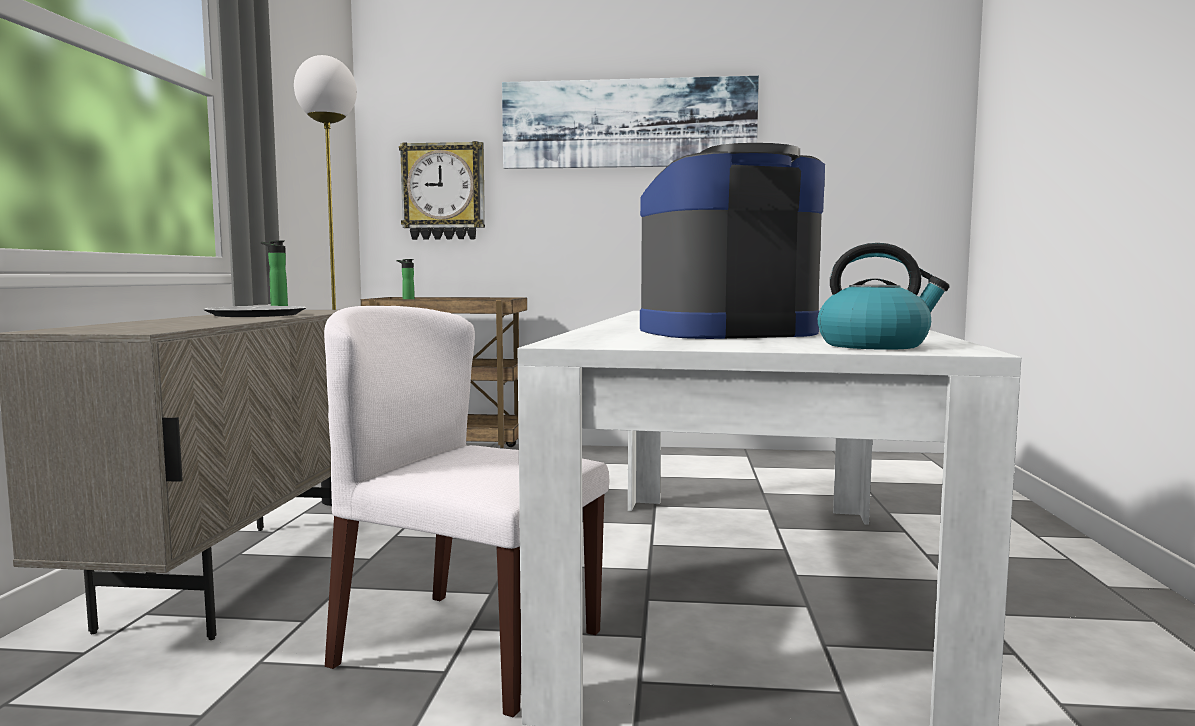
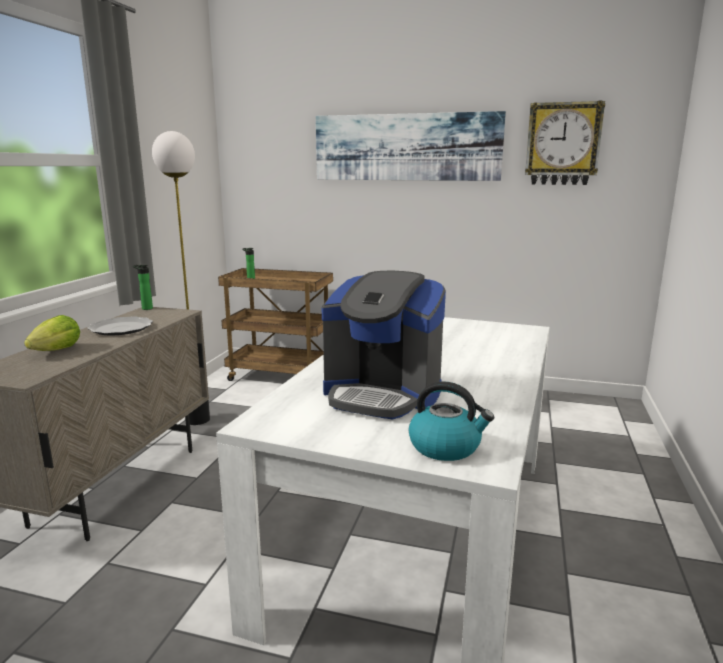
camera: 10 degrees right, 10 degrees up
white chair [324,306,609,718] -> none
wall clock [399,141,485,240] -> wall clock moved to [525,101,605,185]
coffee machine [640,143,825,339] -> coffee machine turned 150 degrees counterclockwise [322,271,446,420]
none -> lettuce [24,315,80,351]

